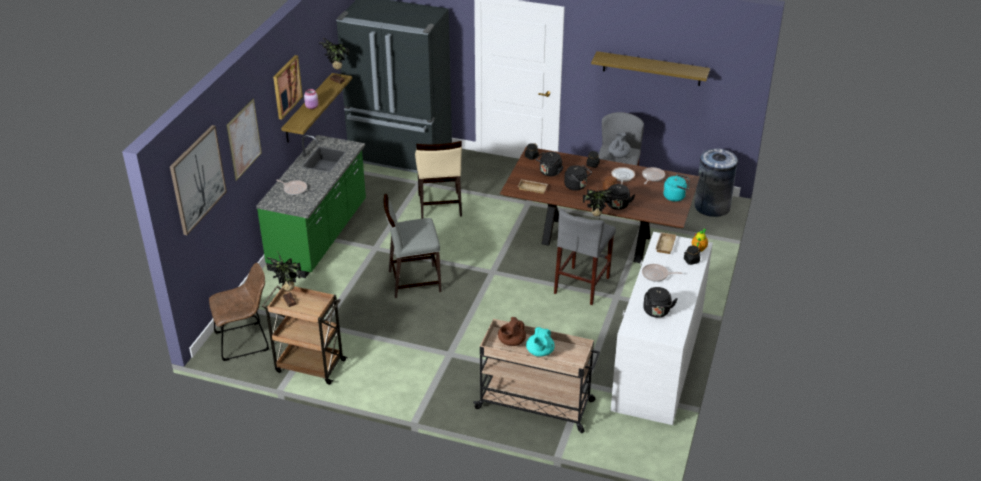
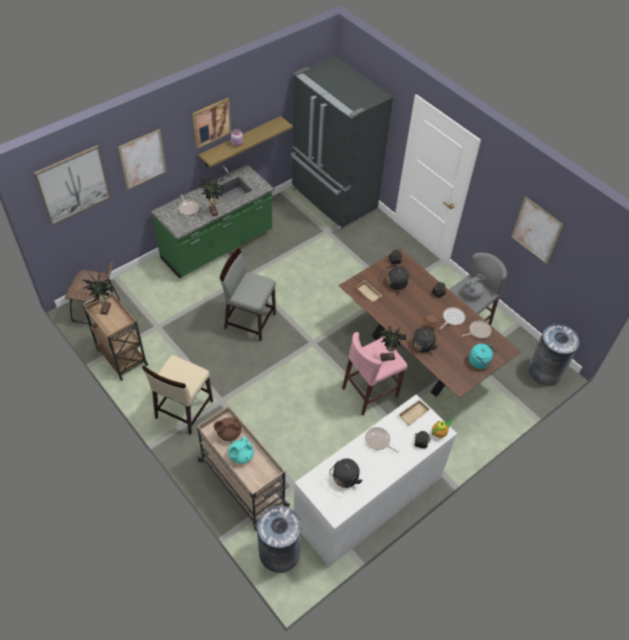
camera: 30 degrees right, 15 degrees up
potted plant [319,38,349,84] -> potted plant moved to [197,175,223,216]
beige chair [415,141,462,219] -> beige chair moved to [142,355,213,435]
grey stool [554,209,616,305] -> pink stool [342,332,408,416]
black kettle [564,165,592,191] -> none
shelf [591,51,710,86] -> picture [511,196,564,265]
none -> grey trash can [257,506,302,573]

